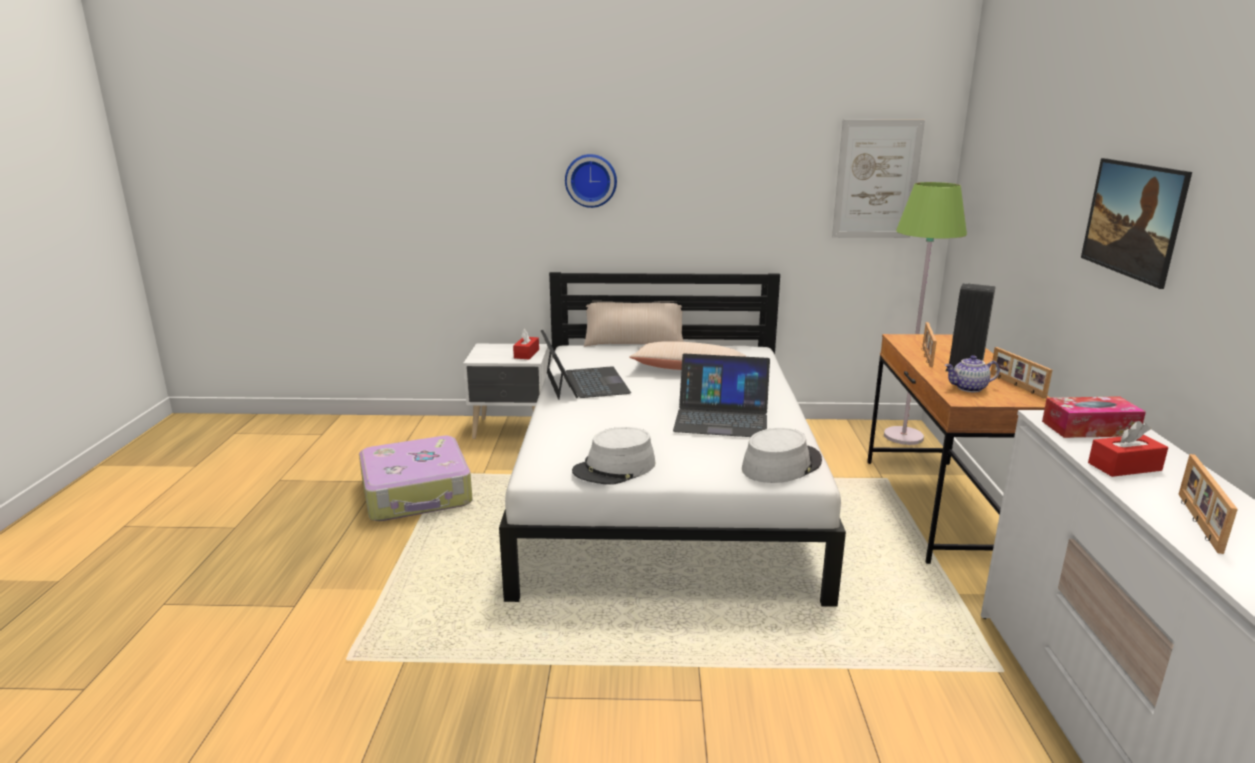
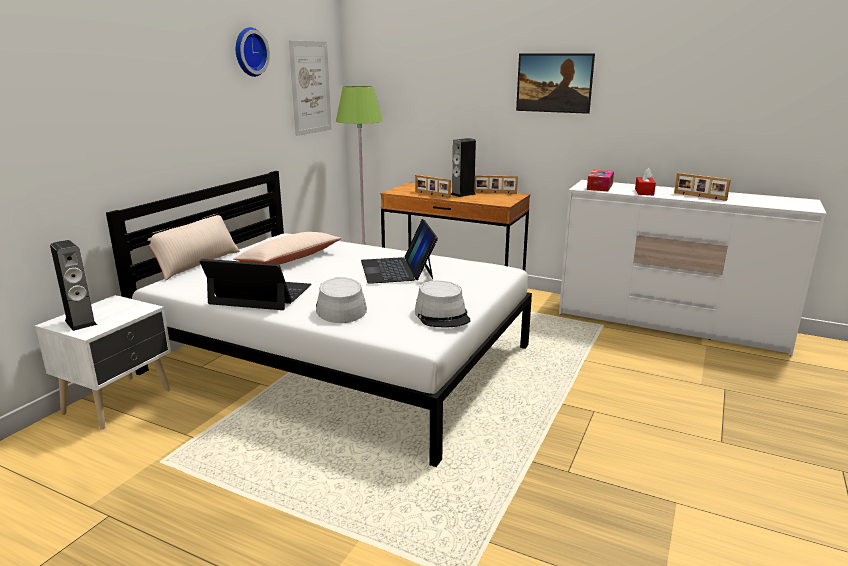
camera: 65 degrees left, 0 degrees up
suitcase [359,436,472,521] -> none
red tissue box [513,329,539,359] -> none
wall clock [565,154,617,208] -> wall clock moved to [236,27,270,77]
laptop [673,353,770,437] -> laptop turned 135 degrees clockwise [361,219,438,284]
grey hat [742,428,822,483] -> grey hat moved to [316,277,367,323]
teapot [945,355,1000,392] -> none
none -> speaker [50,240,97,331]

